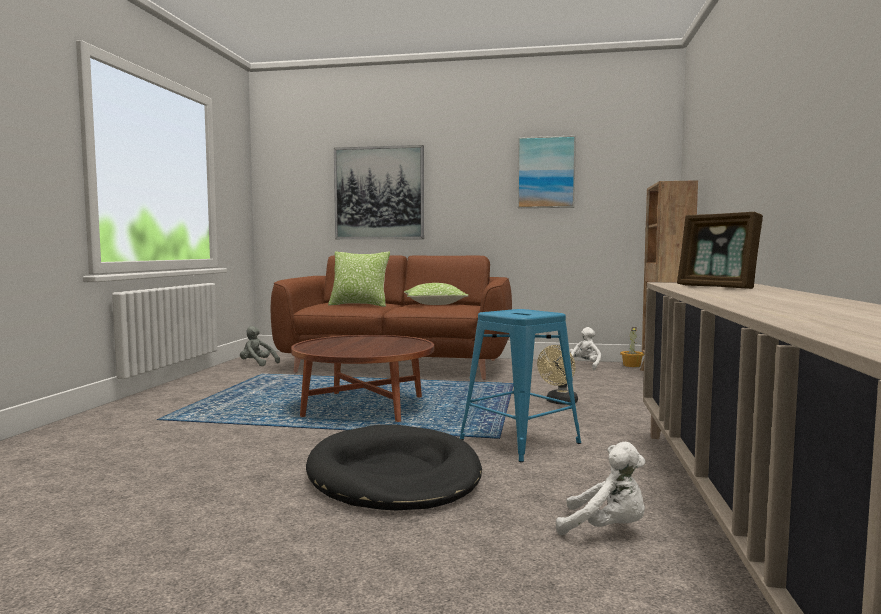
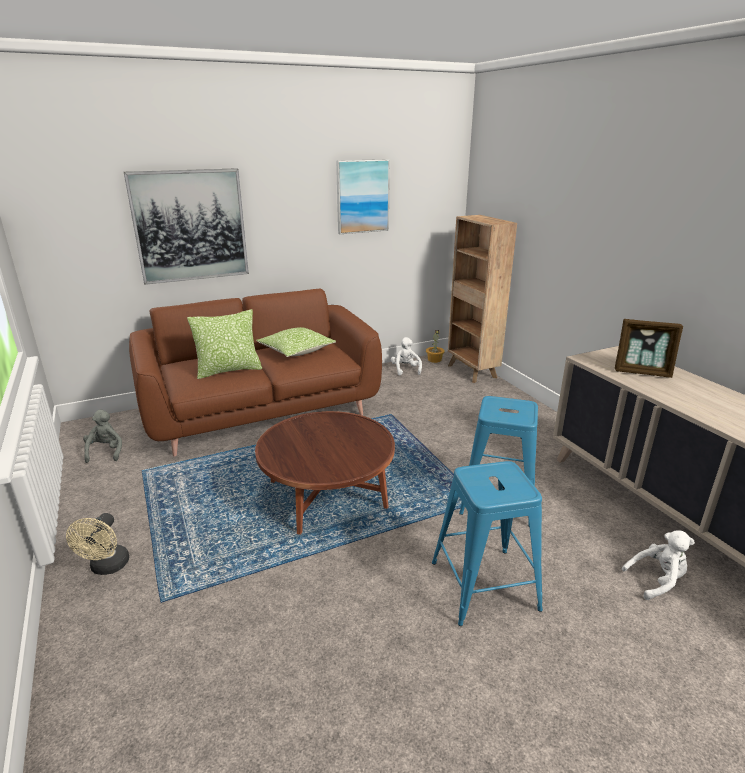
camera: 35 degrees left, 20 degrees up
grey plush toy [240,326,280,366] -> grey plush toy turned 90 degrees clockwise [83,410,122,463]
black dog bed [306,425,482,510] -> blue stool [432,461,543,626]
beige fan [537,345,578,405] -> beige fan moved to [66,513,129,575]

